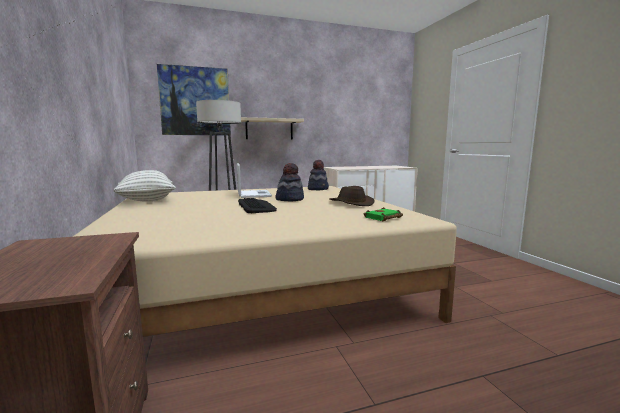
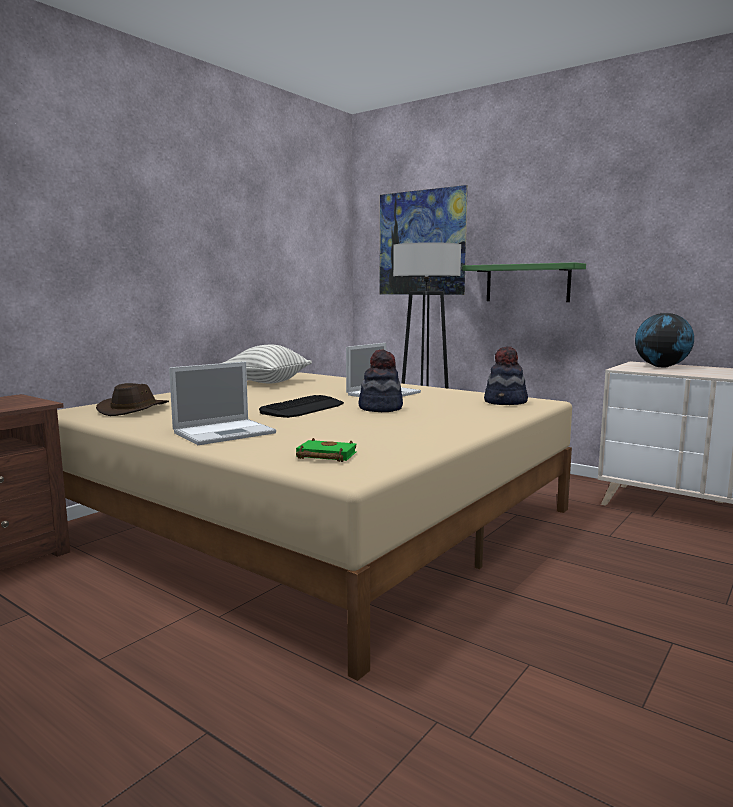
camera: 55 degrees right, 0 degrees up
beige shelf [241,117,304,140] -> green shelf [462,262,586,302]
brown hat [329,186,375,206] -> brown hat moved to [96,383,169,416]
none -> laptop [169,362,276,445]
none -> globe [635,313,694,367]

